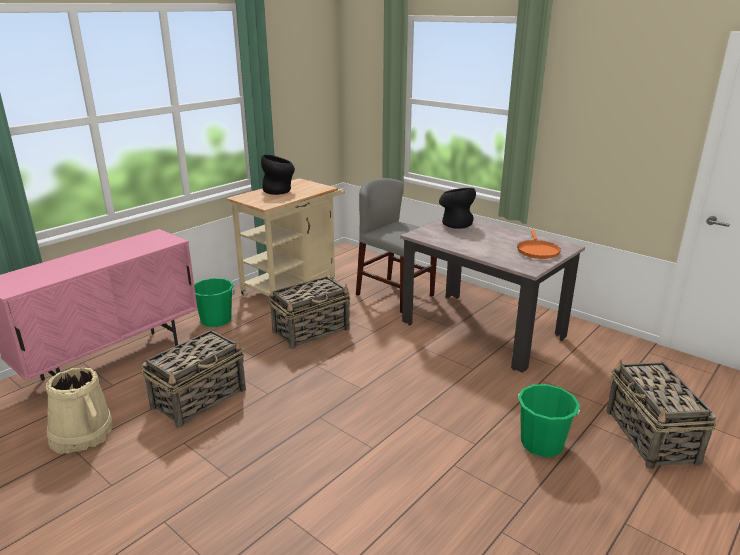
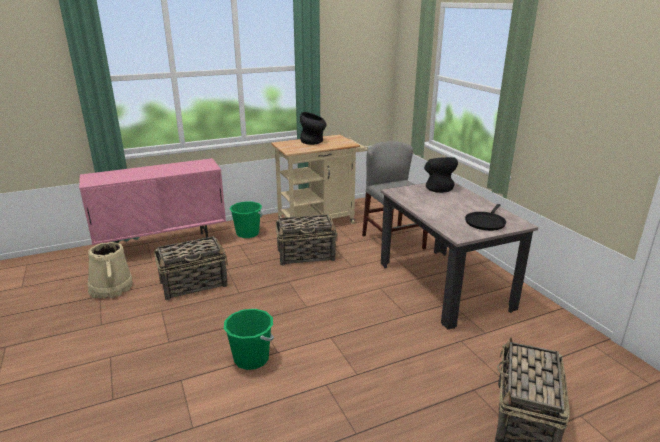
camera: 25 degrees right, 0 degrees up
orange frying pan [517,230,561,259] -> black frying pan [465,204,506,231]
green bucket [518,384,580,457] -> green bucket moved to [224,309,274,370]

